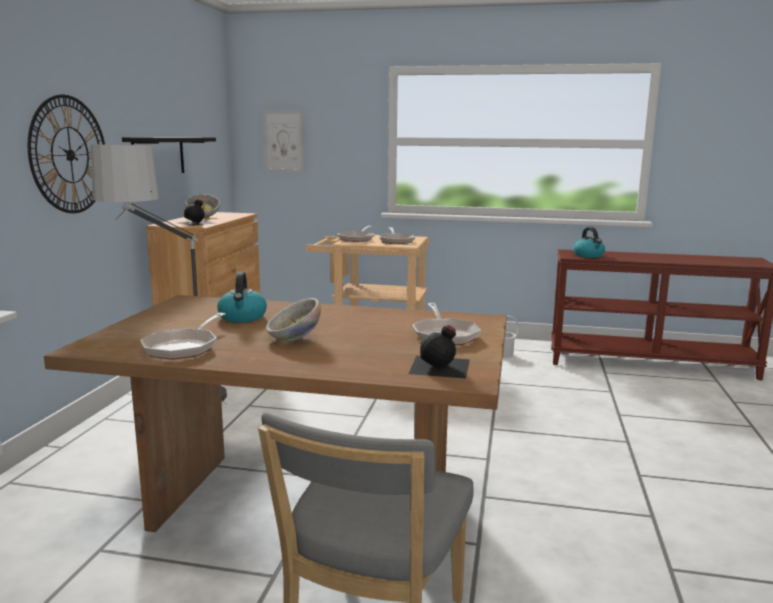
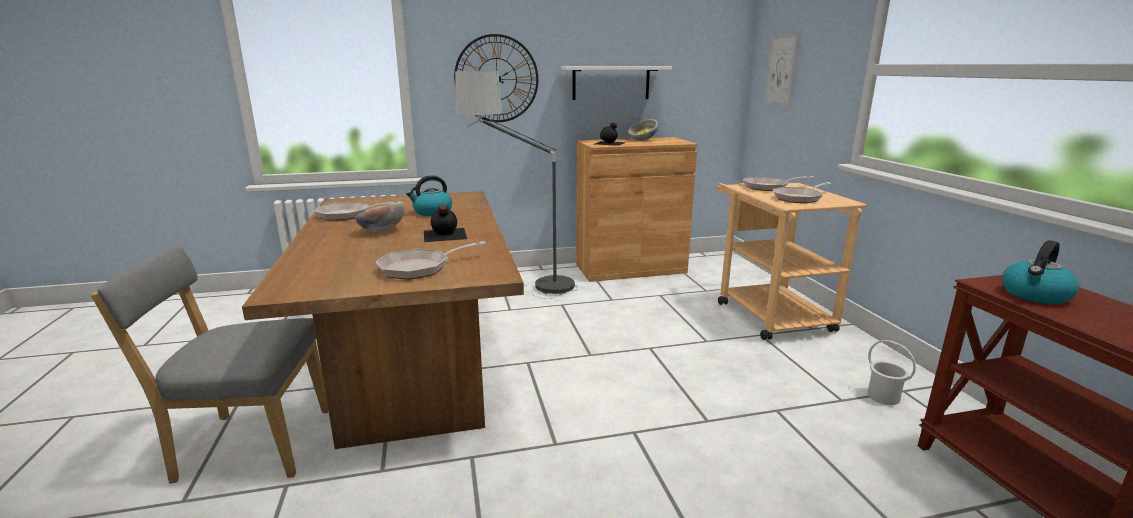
camera: 65 degrees right, 5 degrees up
black shelf [122,137,216,173] -> white shelf [561,66,672,100]
black bottle [408,325,470,378] -> black bottle moved to [424,205,467,242]

